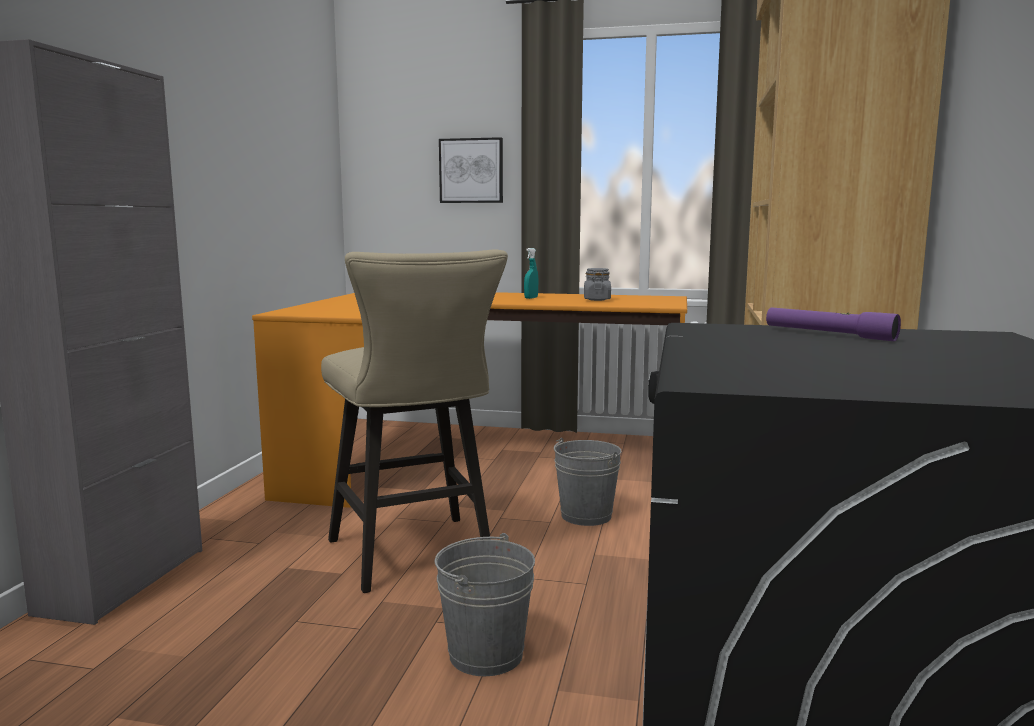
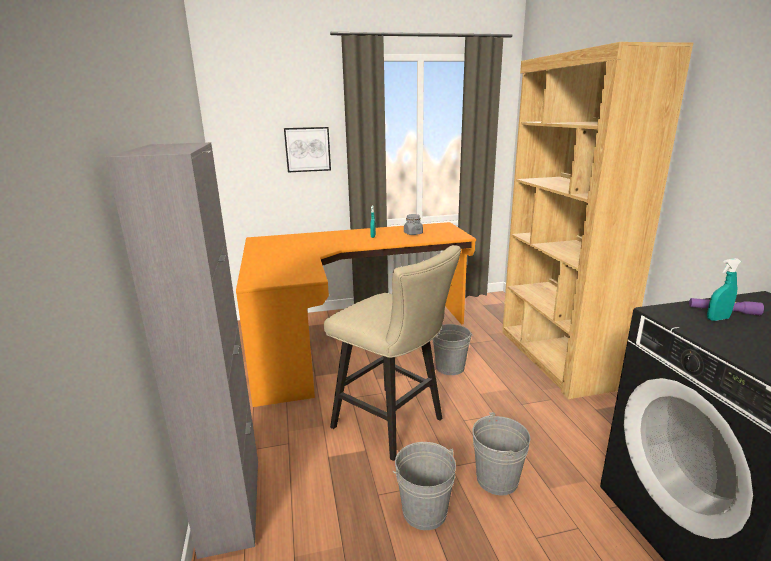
camera: 25 degrees left, 10 degrees up
none -> grey bucket [393,442,456,530]
none -> turquoise spray bottle [707,258,741,321]

